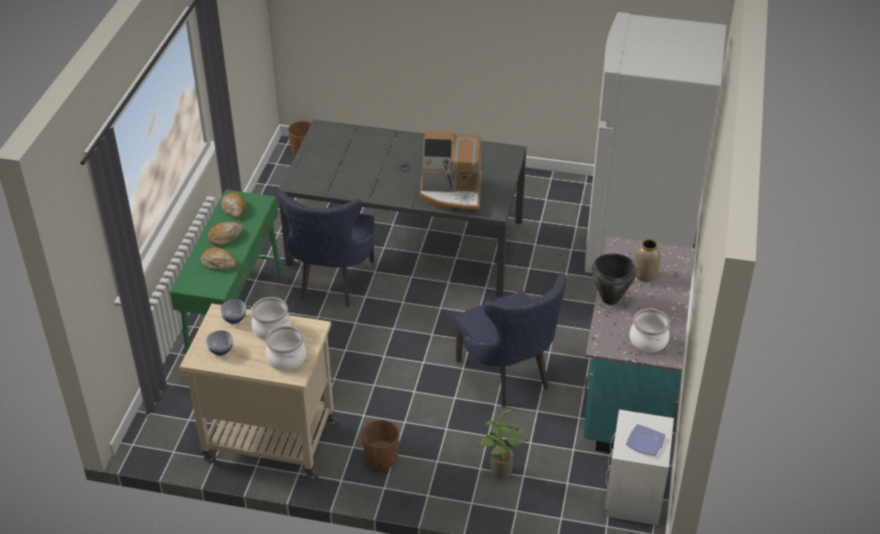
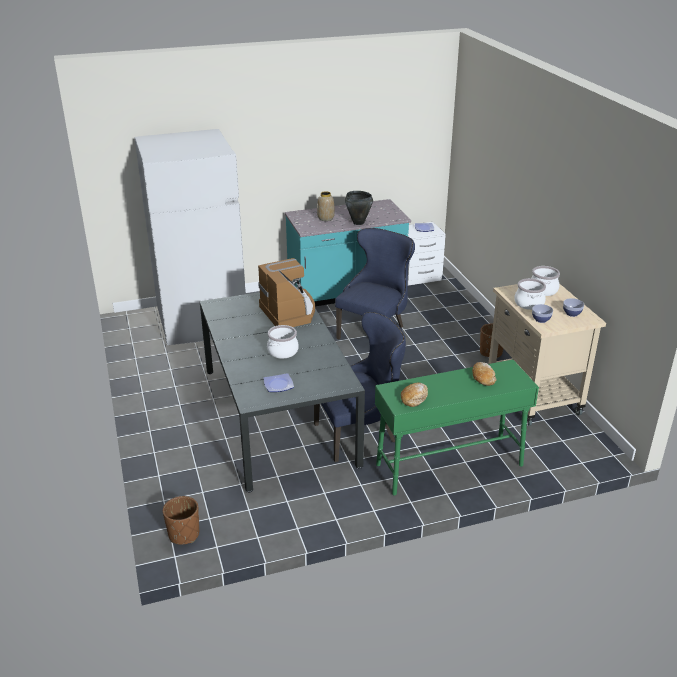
camera: 120 degrees left, 10 degrees down
bread [208,222,243,246] -> none
potted plant [477,409,528,479] -> none
cooking pot [629,308,670,353] -> cooking pot moved to [267,325,299,359]
none -> plate [263,373,294,392]

